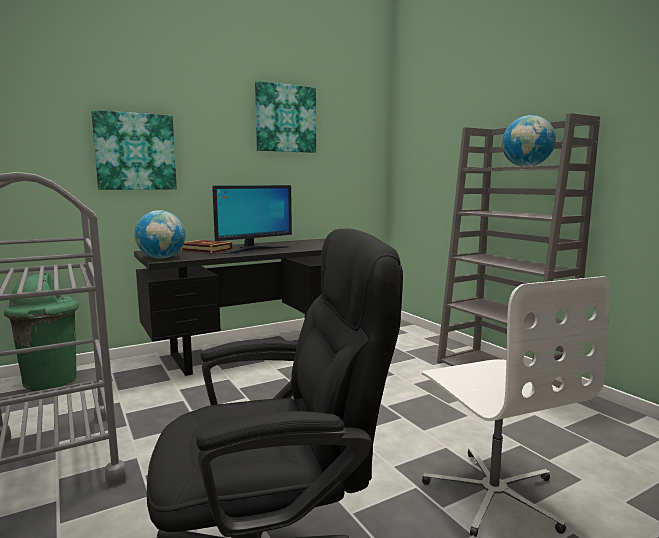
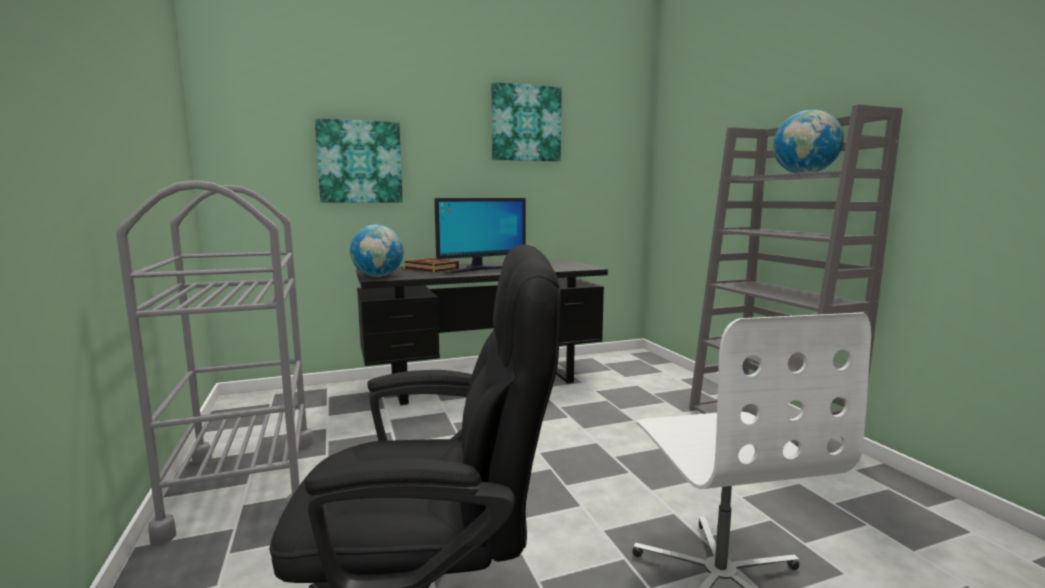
camera: 10 degrees right, 0 degrees up
green trash can [4,273,79,391] -> none

